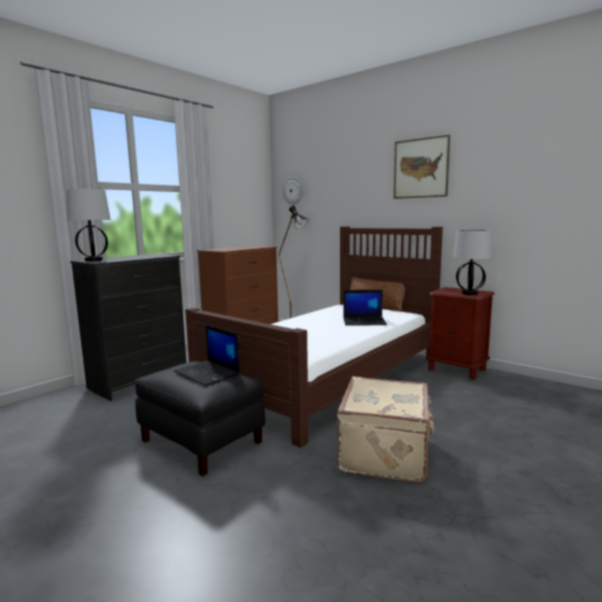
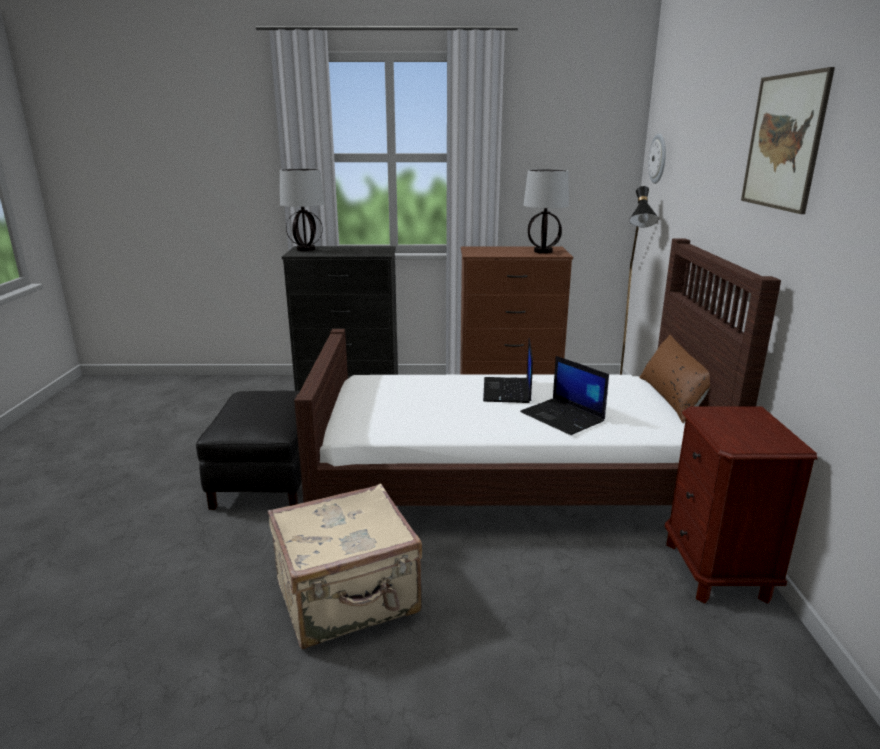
camera: 50 degrees right, 10 degrees up
laptop [174,324,240,386] -> laptop moved to [483,338,533,403]
table lamp [453,229,492,295] -> table lamp moved to [523,169,569,254]

